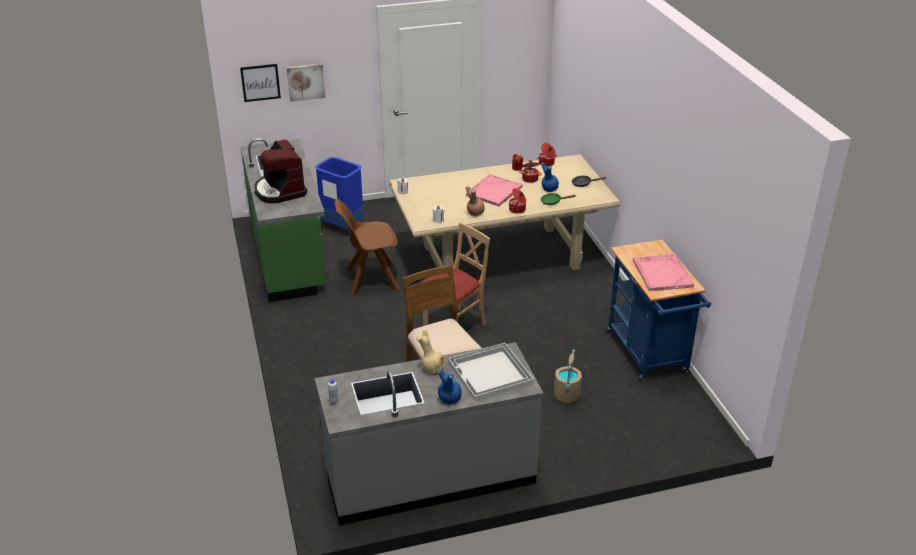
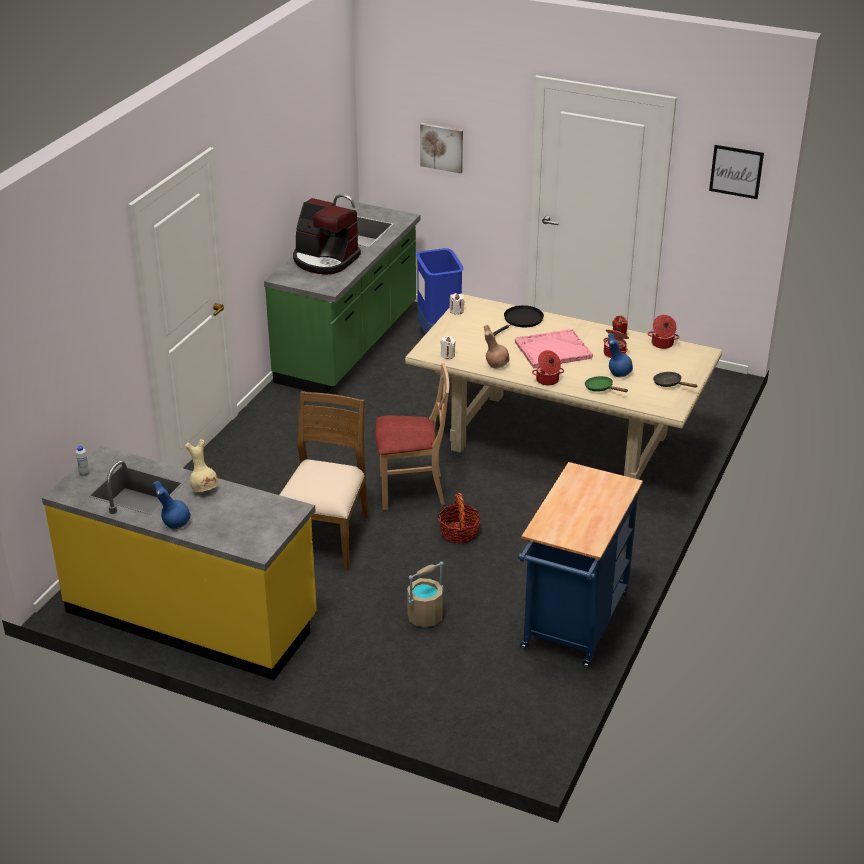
camera: 40 degrees right, 0 degrees up
picture [240,64,281,102] -> picture moved to [709,145,764,199]
coffee machine [254,139,307,203] -> coffee machine turned 75 degrees counterclockwise [293,198,361,275]
grey counter [314,342,543,526] -> yellow counter [42,445,317,680]
brown chair [335,199,399,295] -> none
white tray [448,343,534,401] -> none
pink tray [633,254,694,291] -> none
none -> basket [438,493,481,543]
none -> black frying pan [493,305,544,336]

